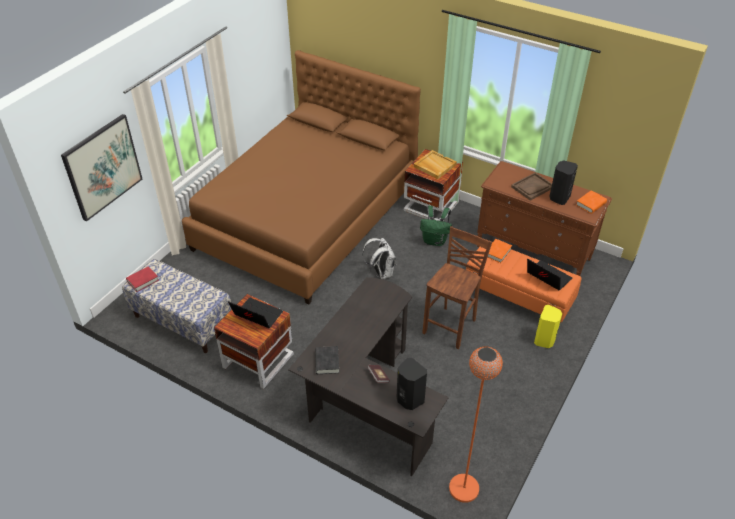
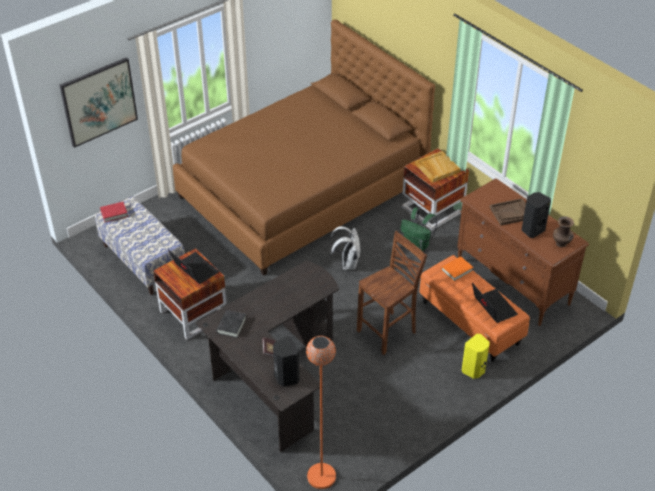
camera: 20 degrees right, 0 degrees up
orange book [576,190,607,214] -> brown vase [553,216,574,247]

